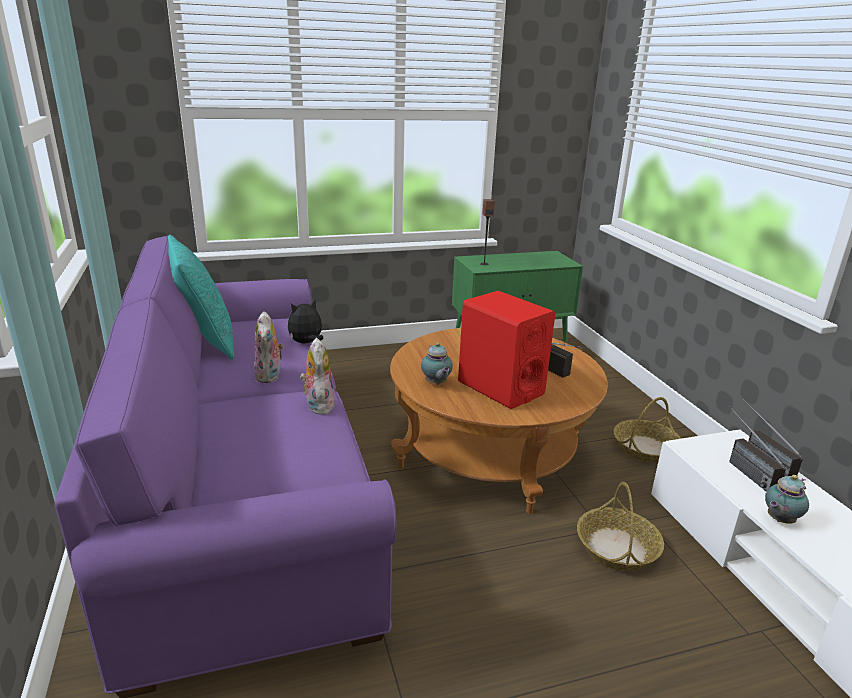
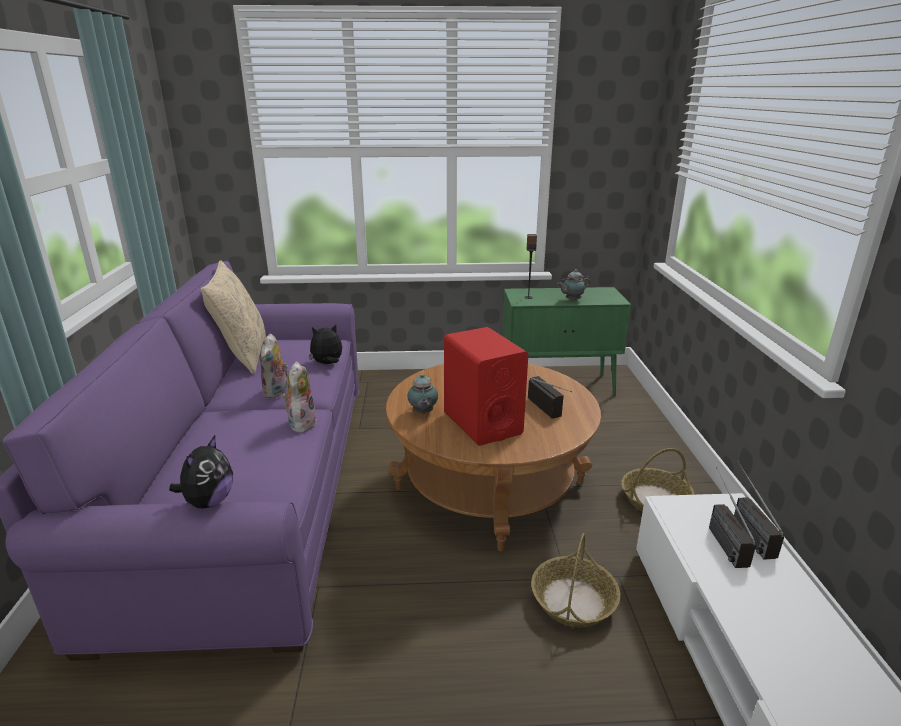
camera: 15 degrees right, 0 degrees up
turquoise pillow [168,235,234,360] -> beige pillow [201,260,266,374]
teapot [765,475,809,524] -> teapot moved to [557,269,590,301]
none -> plush toy [169,435,233,508]

